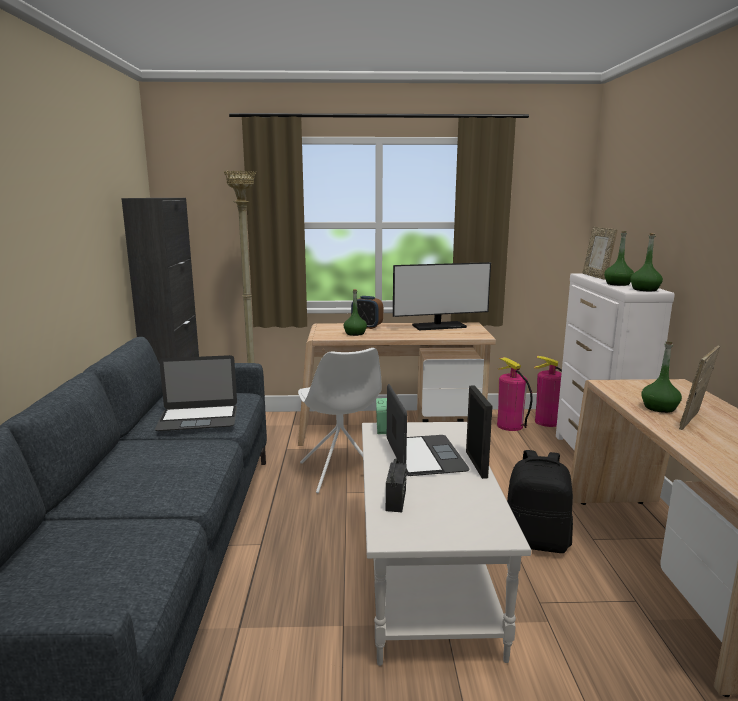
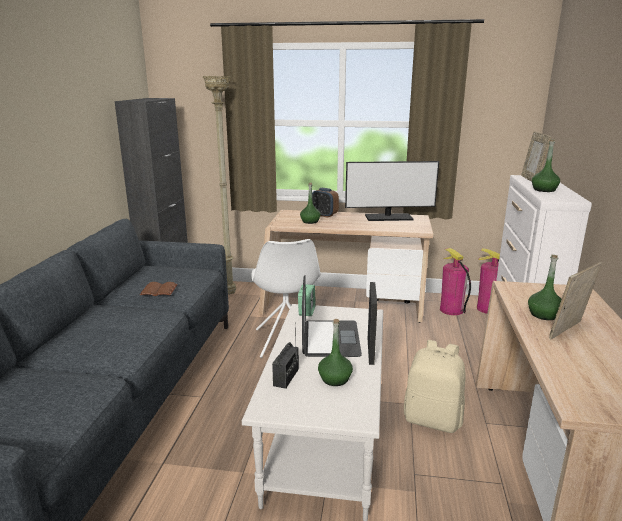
camera: 10 degrees right, 5 degrees up
laptop [155,355,237,431] -> brown book [139,282,177,296]
black backpack [507,450,573,553] -> beige backpack [404,340,466,433]
green bottle [631,233,663,291] -> green bottle moved to [318,319,353,386]

